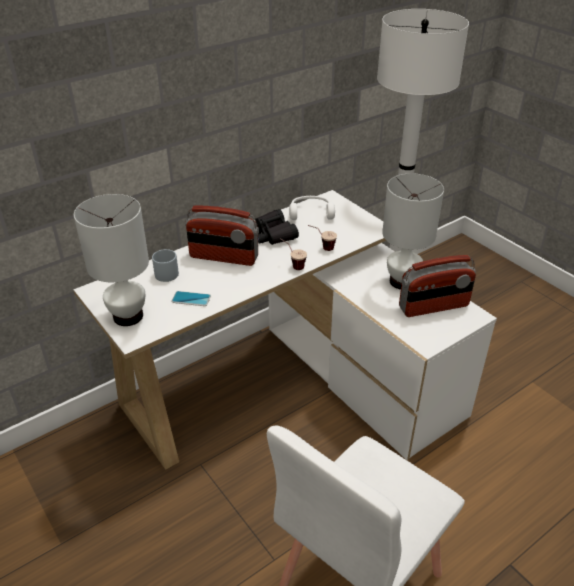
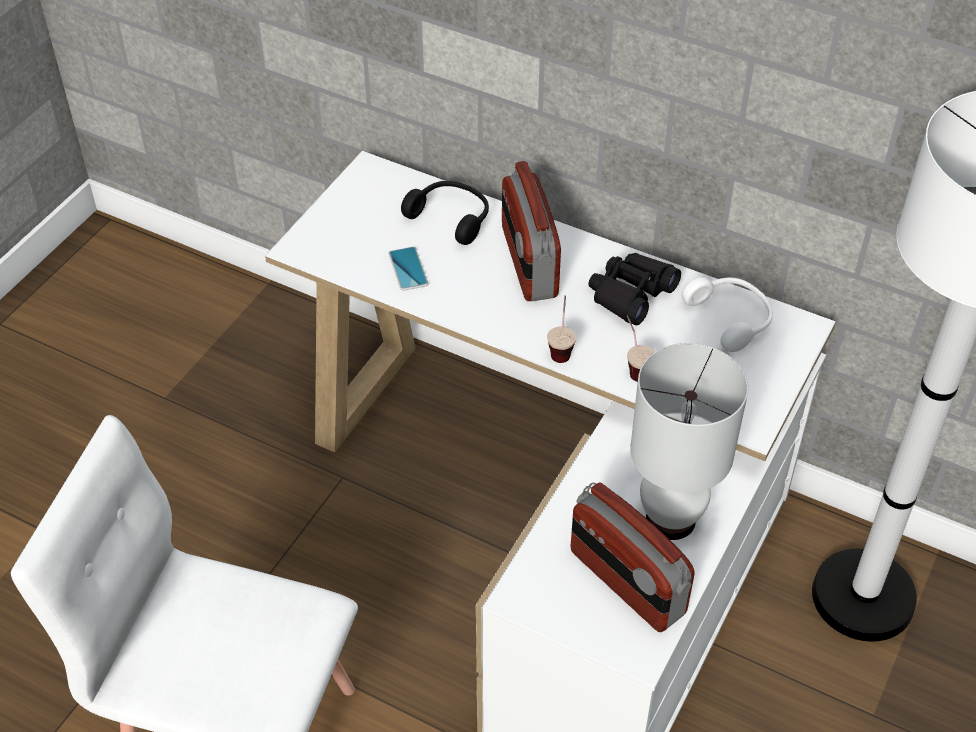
camera: 65 degrees right, 10 degrees up
white table lamp [74,194,149,326] -> none
grey mug [152,249,179,282] -> black headphones [401,181,489,245]

